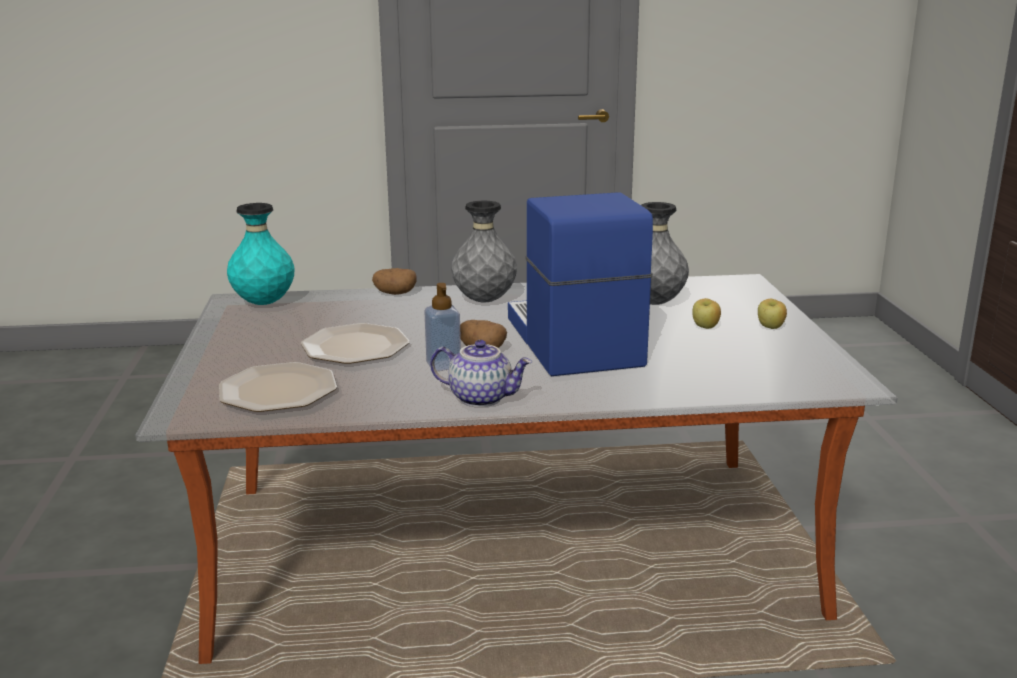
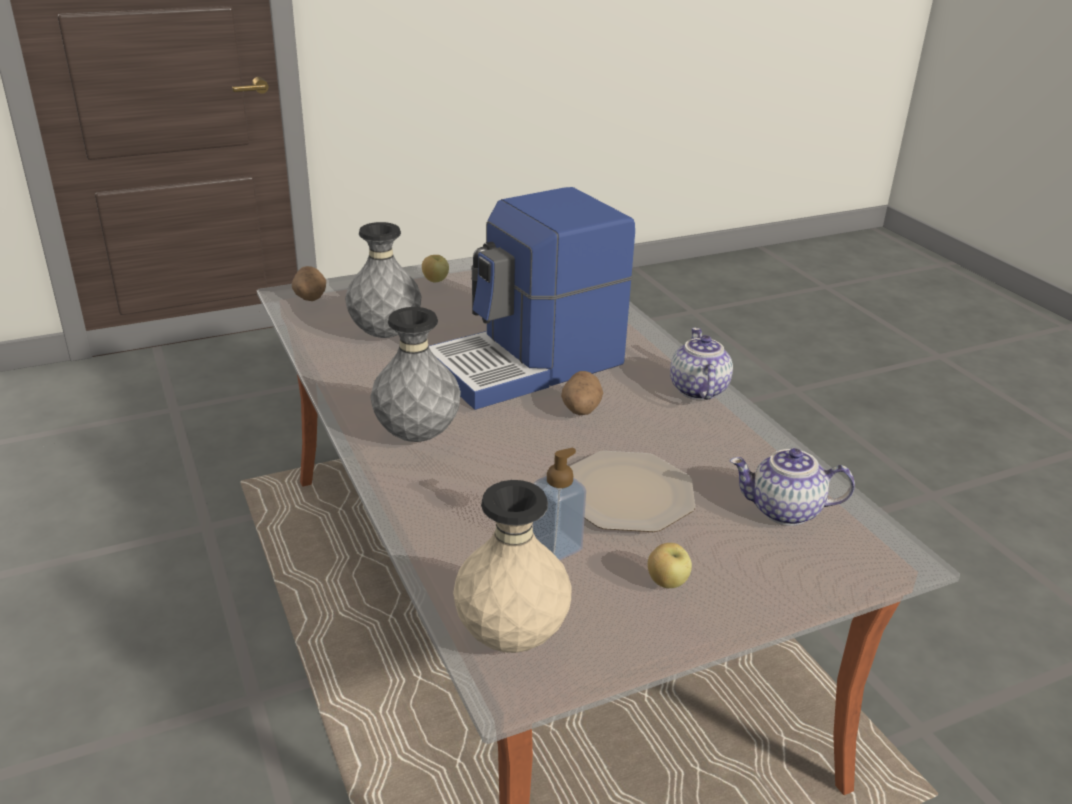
camera: 110 degrees left, 10 degrees up
plate [219,362,337,412] -> teapot [730,448,855,526]
turquoise vase [227,203,294,305] -> beige vase [453,480,571,653]
potato [372,268,417,295] -> potato moved to [292,266,326,301]
soap dispenser [424,283,461,371] -> soap dispenser moved to [532,447,586,560]
apple [692,298,721,329] -> apple moved to [648,543,692,588]

